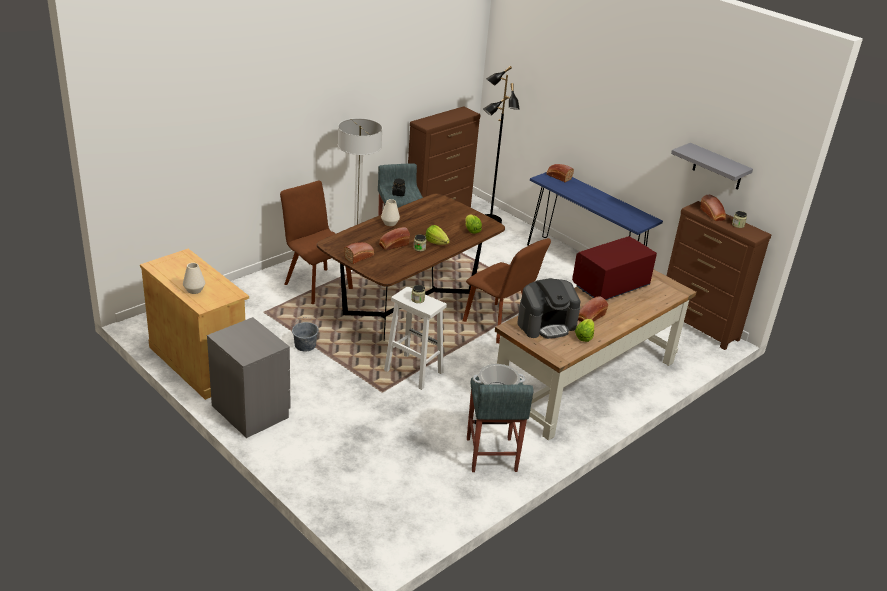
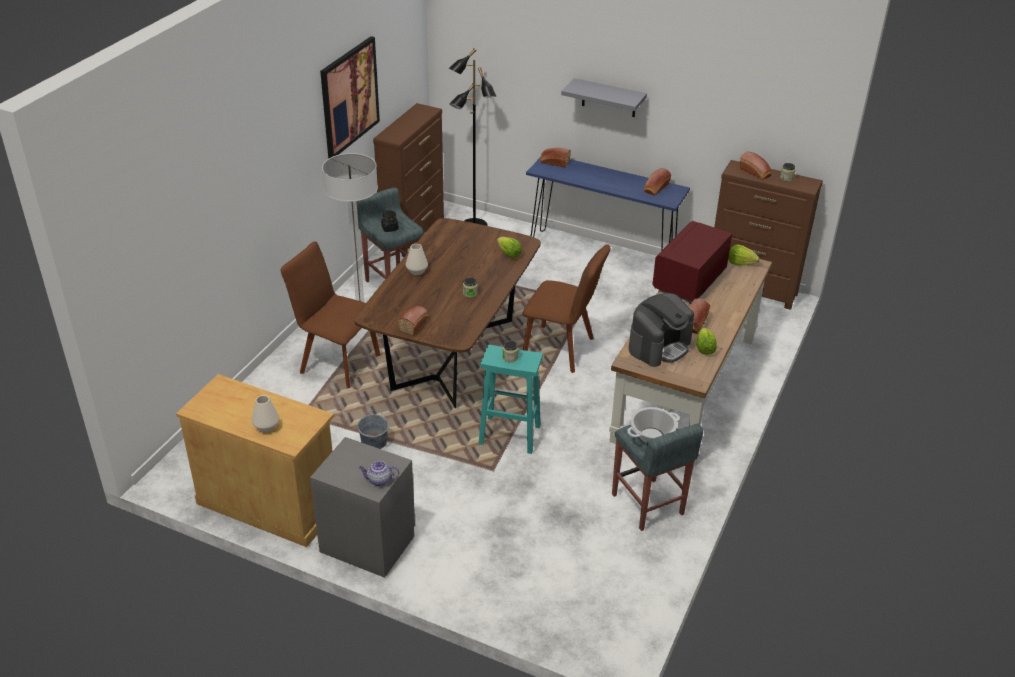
camera: 20 degrees left, 5 degrees up
bread [379,227,410,250] -> bread moved to [644,168,671,195]
white stool [384,286,447,390] -> turquoise stool [479,345,543,454]
lettuce [425,225,450,245] -> lettuce moved to [728,245,760,266]
grey shelf [671,143,753,190] -> grey shelf moved to [561,78,647,117]
none -> picture [320,36,380,159]
none -> teapot [359,461,399,486]

